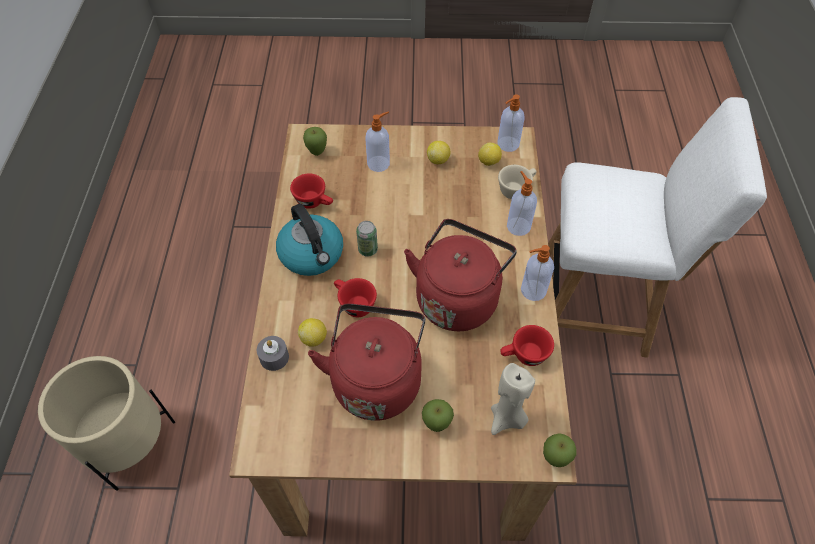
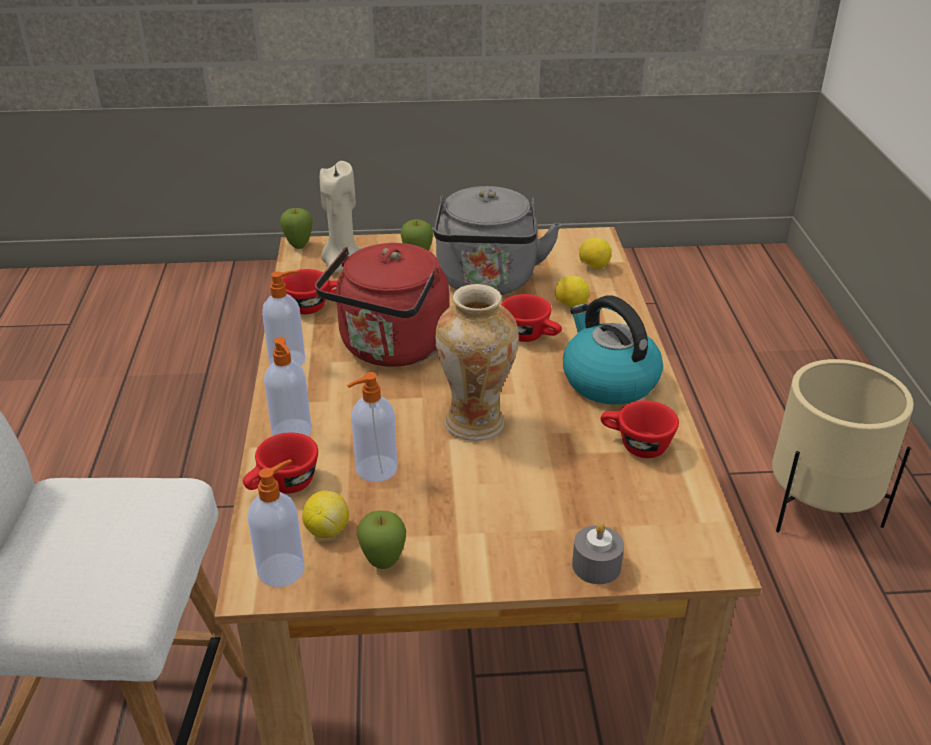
camera: 175 degrees right, 20 degrees down
grey candle [257,336,289,371] -> grey candle moved to [572,523,624,584]
apple [303,127,327,156] -> apple moved to [357,510,406,569]
red kettle [308,303,425,421] -> grey kettle [434,186,561,295]
can [356,221,378,256] -> none
soap dispenser [365,112,390,172] -> soap dispenser moved to [347,372,397,482]
lemon [427,141,450,164] -> lemon moved to [579,237,612,269]
beige cup [498,165,537,199] -> red cup [243,433,318,494]
none -> vase [435,284,519,441]

